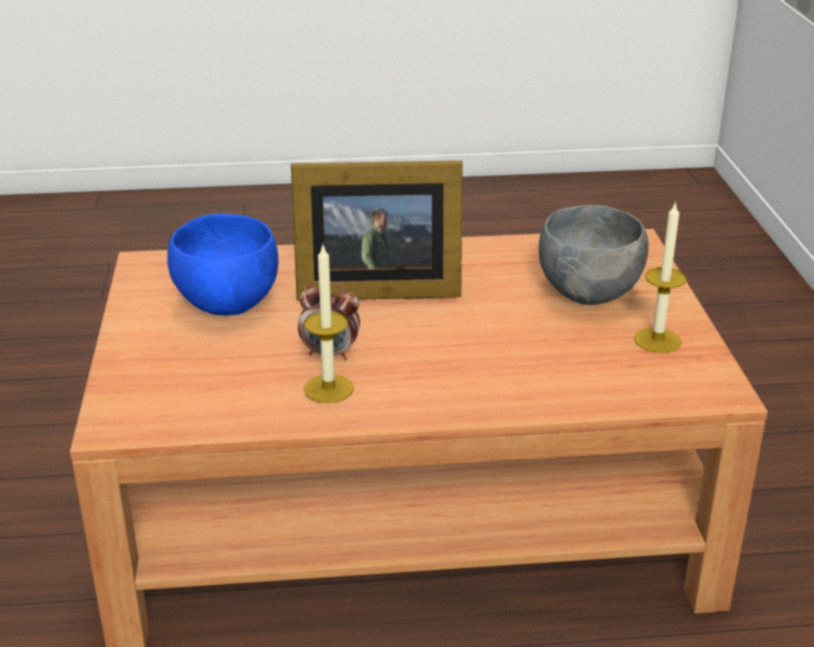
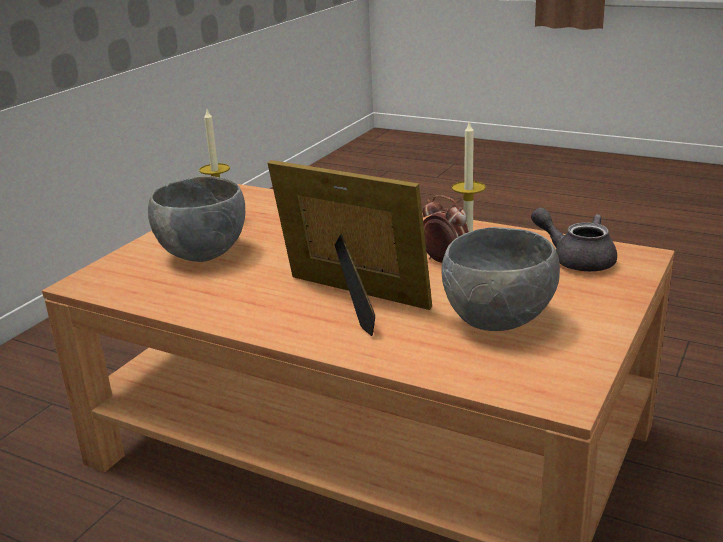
camera: 145 degrees left, 5 degrees down
blue bowl [167,214,278,315] -> grey bowl [442,227,560,331]
none -> grey teapot [531,207,617,272]

